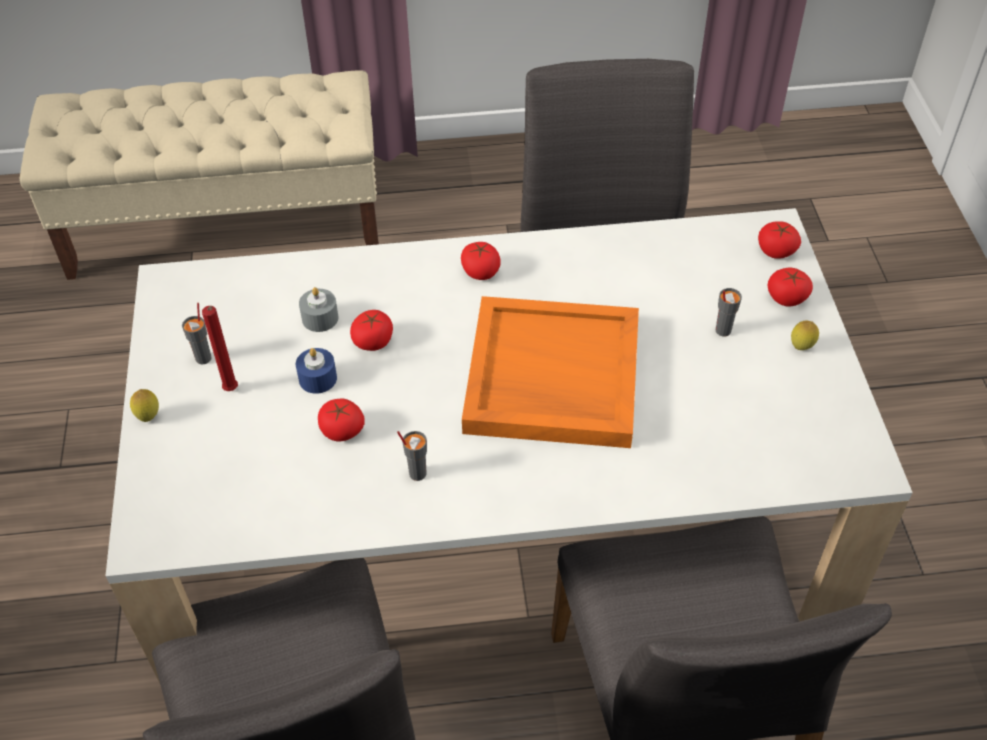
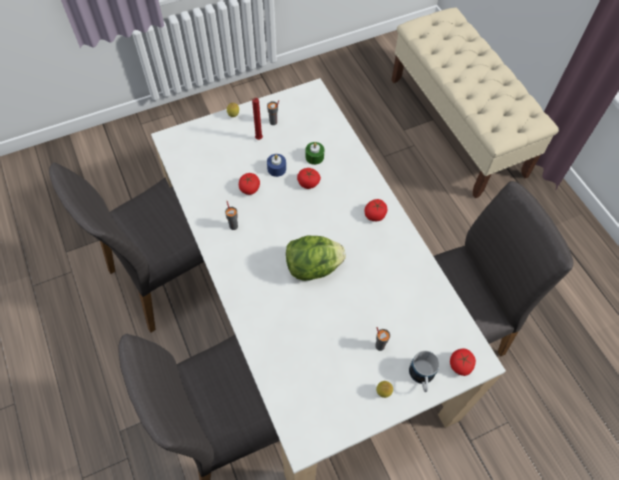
camera: 70 degrees right, 10 degrees up
grey candle [299,287,338,332] -> green candle [305,142,324,165]
orange tray [462,296,639,448] -> lettuce [286,235,346,281]
tomato [767,267,813,307] -> mug [409,351,439,392]

